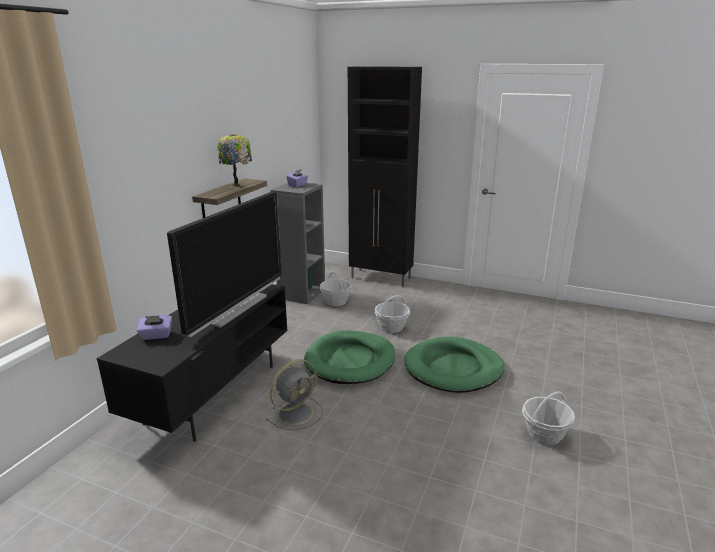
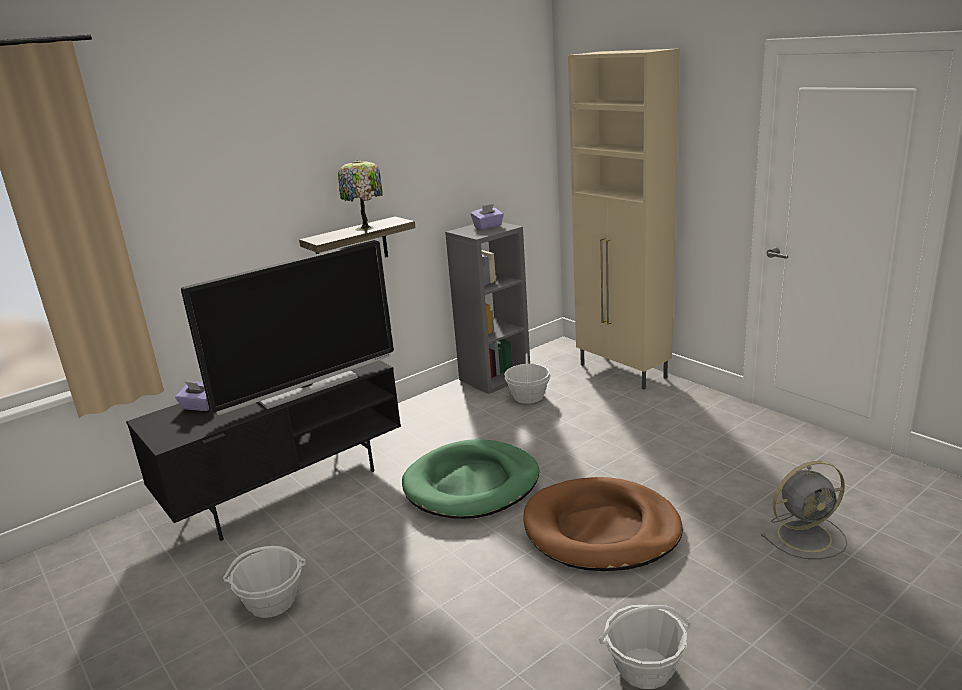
camera: 30 degrees right, 0 degrees up
grey fan [266,359,323,430] -> grey fan moved to [761,461,847,559]
black cabinet [348,66,422,287] -> beige cabinet [568,49,680,389]
basket [375,295,410,333] -> basket moved to [223,546,306,618]
green dog bed [404,337,505,393] -> brown dog bed [523,477,683,571]

